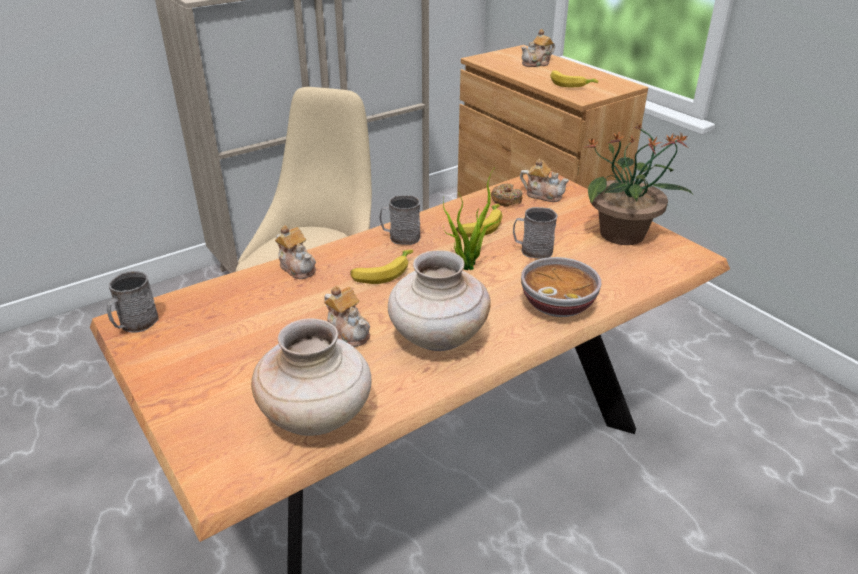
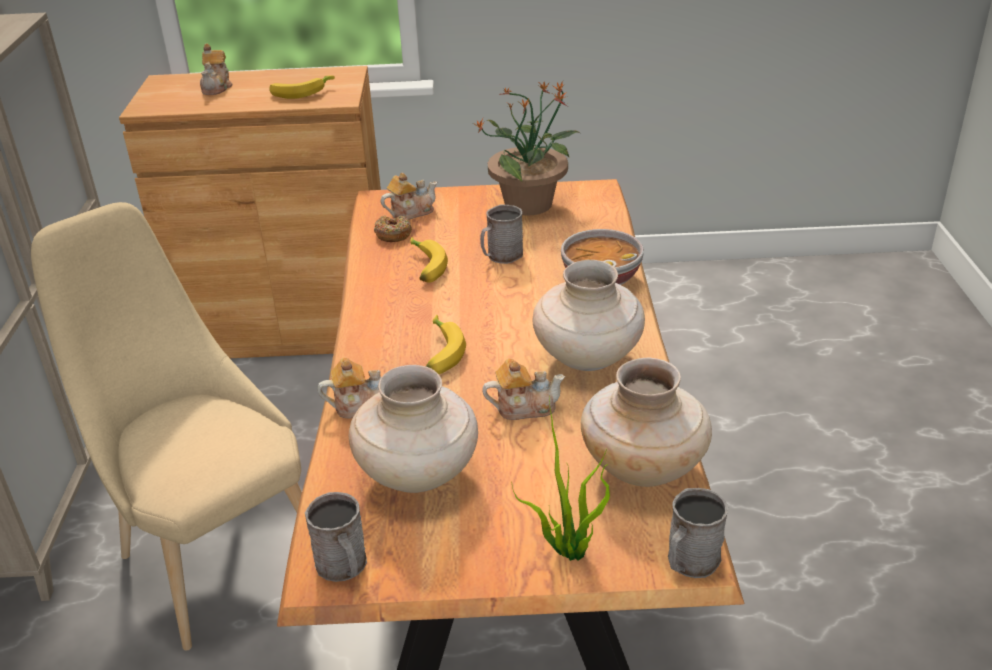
camera: 55 degrees left, 0 degrees up
grey mug [380,195,421,245] -> grey mug moved to [668,488,728,578]
potted plant [443,167,502,270] -> potted plant moved to [511,397,610,561]
none -> beige vase [349,365,478,493]

